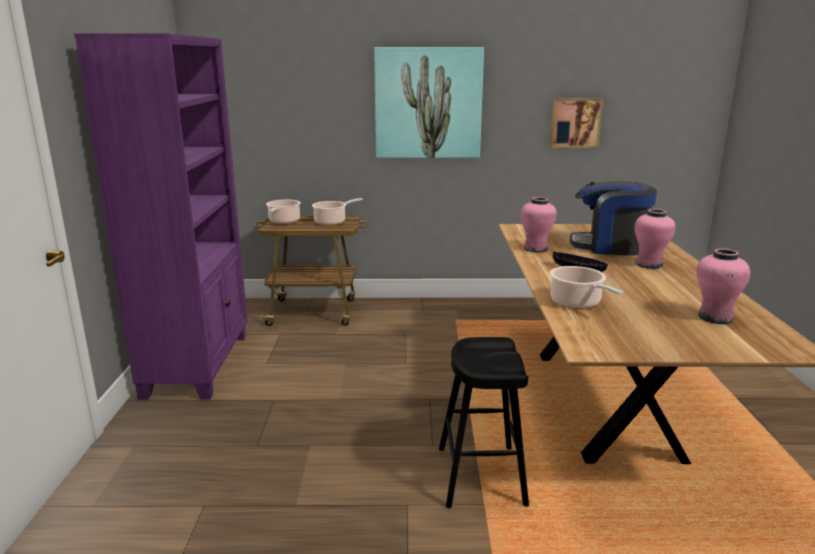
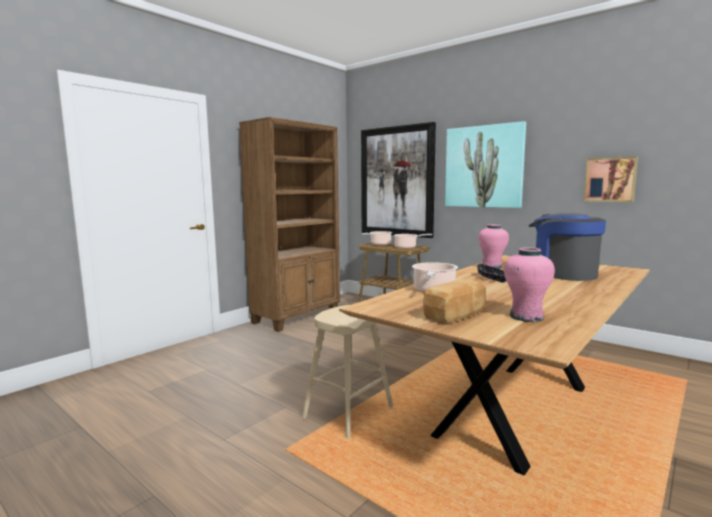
camera: 40 degrees right, 10 degrees down
purple bookcase [74,33,248,400] -> brown bookcase [239,117,340,332]
black stool [439,337,529,508] -> beige stool [302,305,393,438]
pink vase [634,209,676,269] -> none
none -> picture [361,122,436,238]
none -> bread [423,279,486,322]

